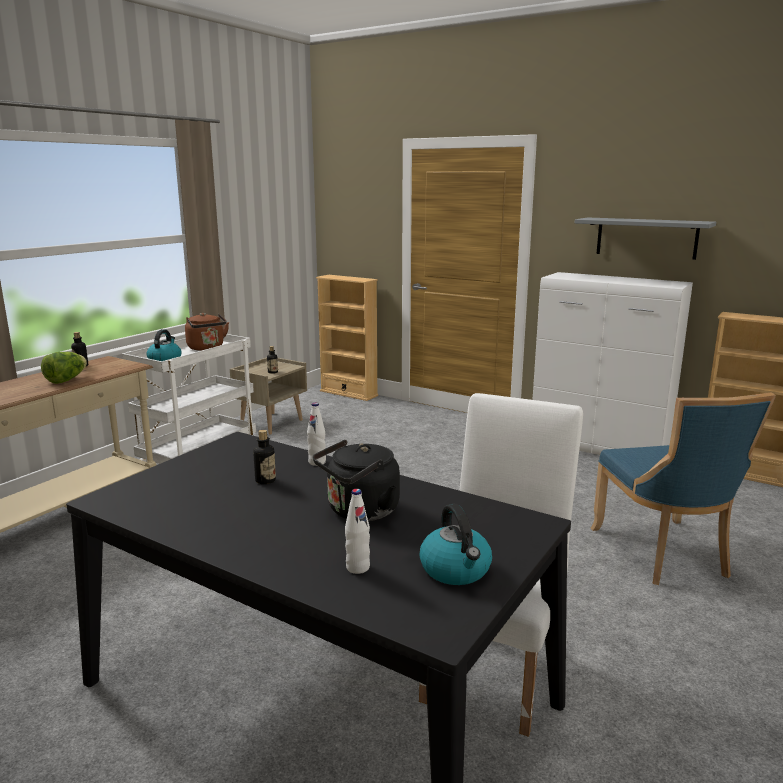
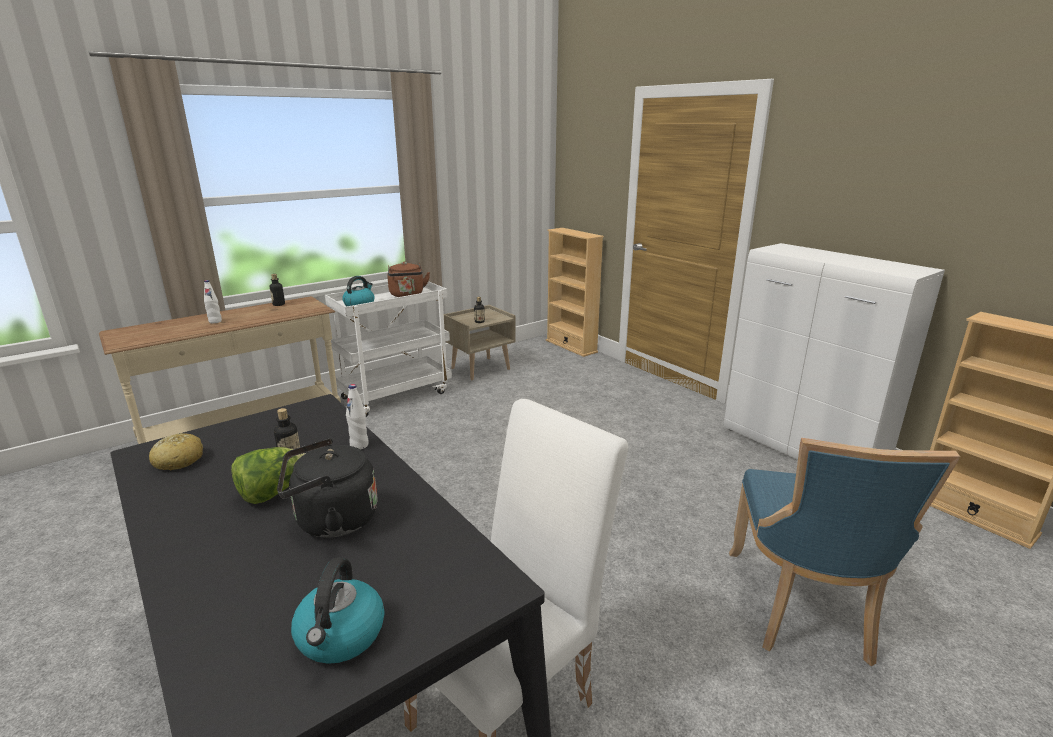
camera: 20 degrees right, 5 degrees up
lettuce [41,352,87,384] -> lettuce moved to [231,447,306,504]
white bottle [345,489,370,574] -> white bottle moved to [204,280,222,323]
grey shelf [575,217,716,260] -> none
none -> bread [149,433,203,470]

